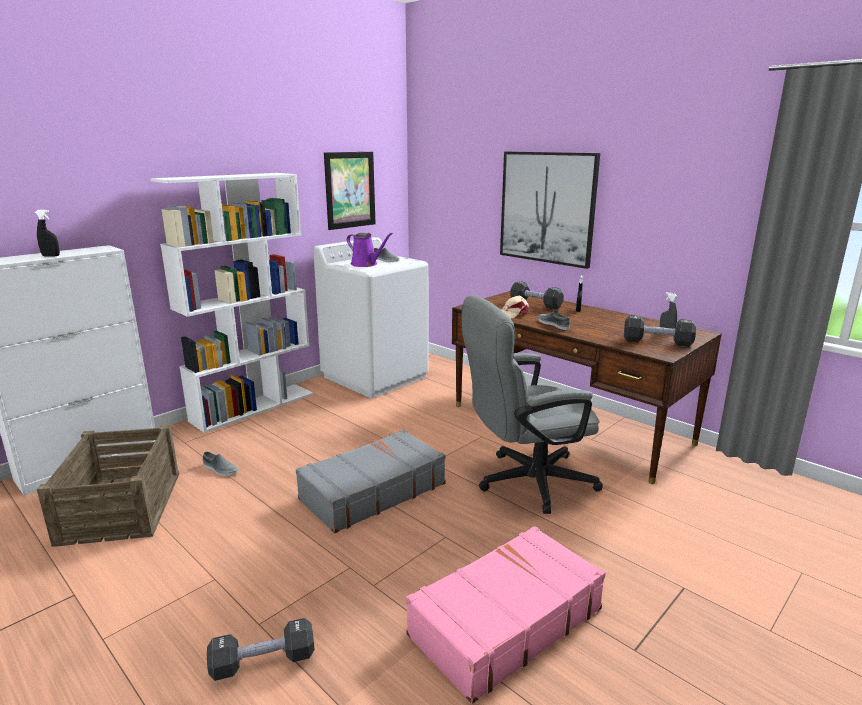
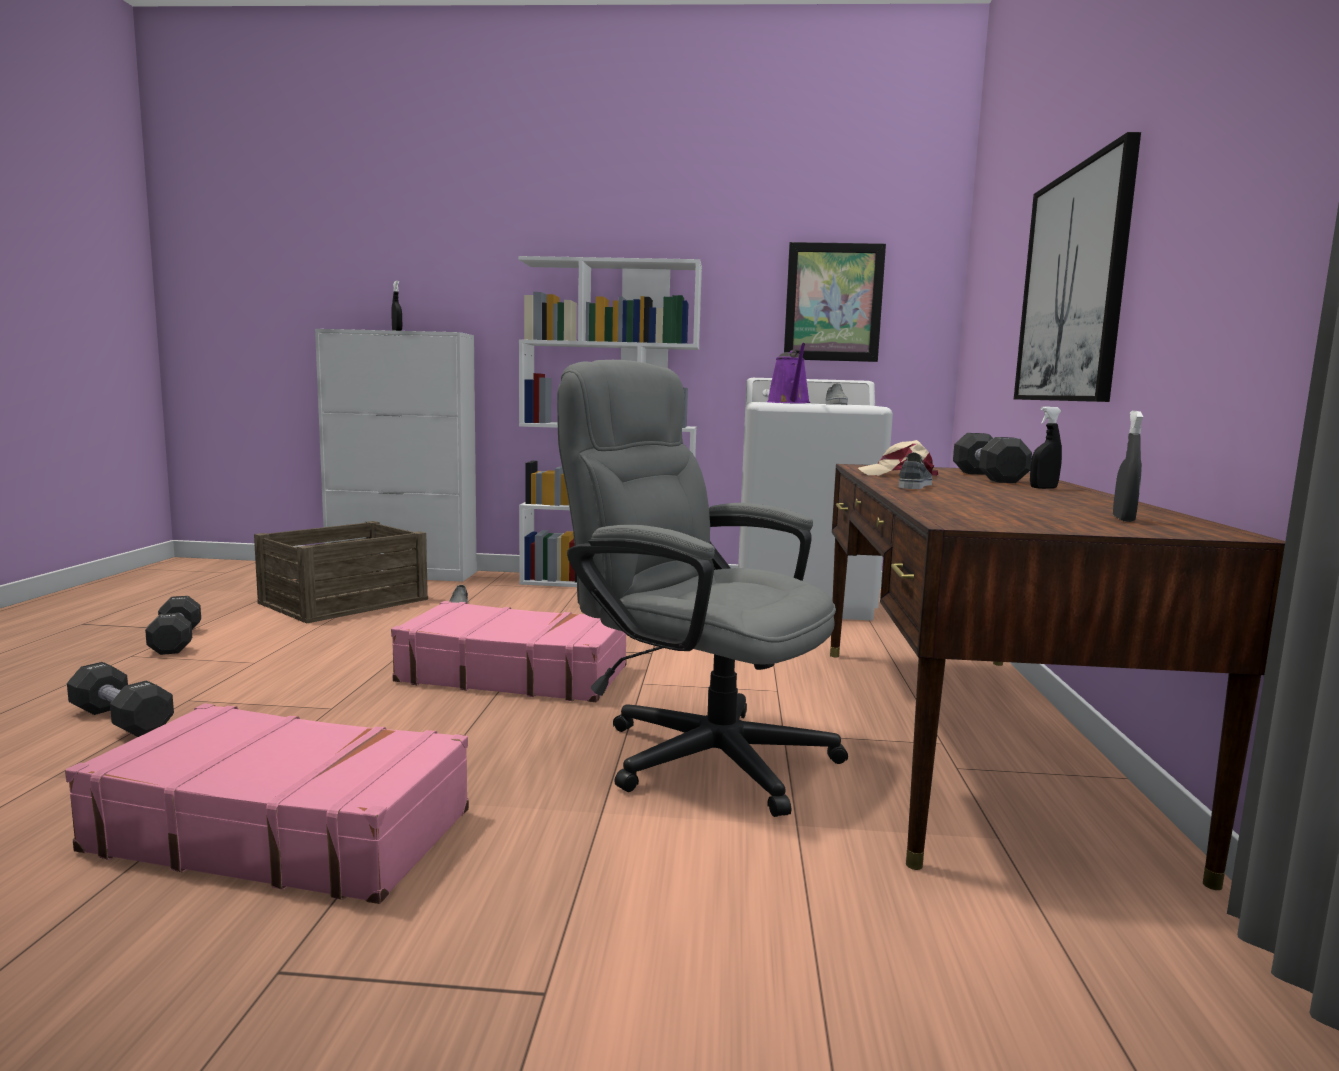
camera: 50 degrees right, 10 degrees down
grey suitcase [296,430,446,533] -> pink suitcase [391,601,627,703]
black dumbbell [624,315,696,347] -> black dumbbell moved to [145,596,201,655]

